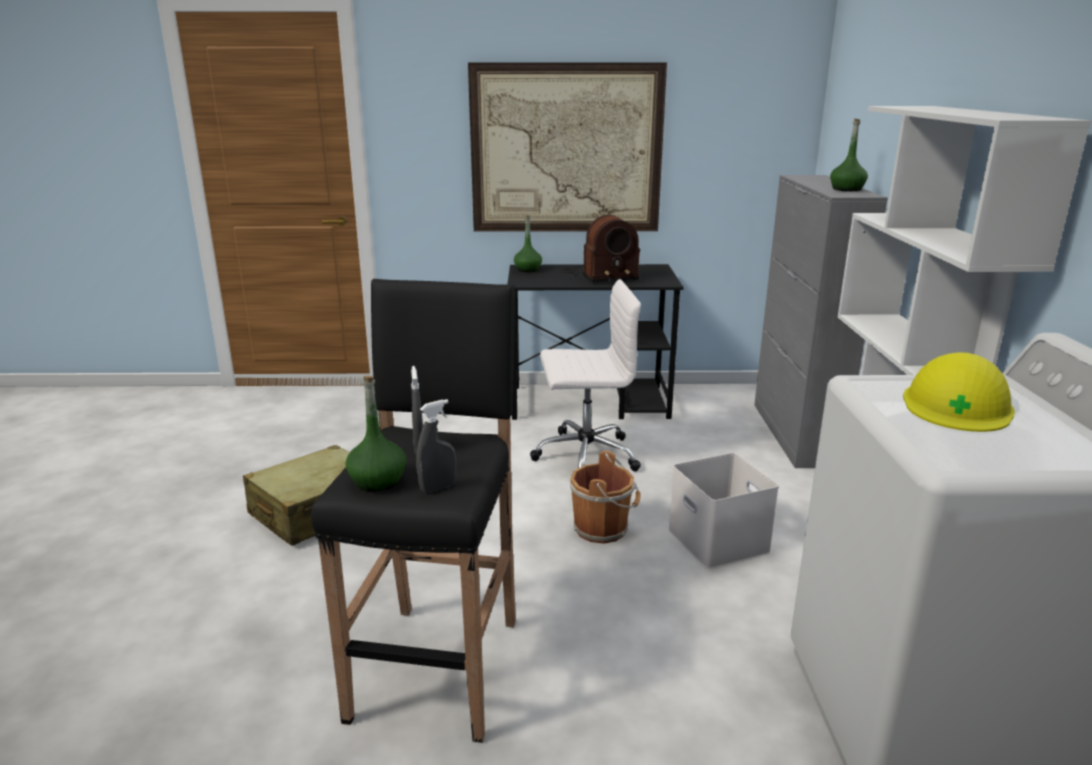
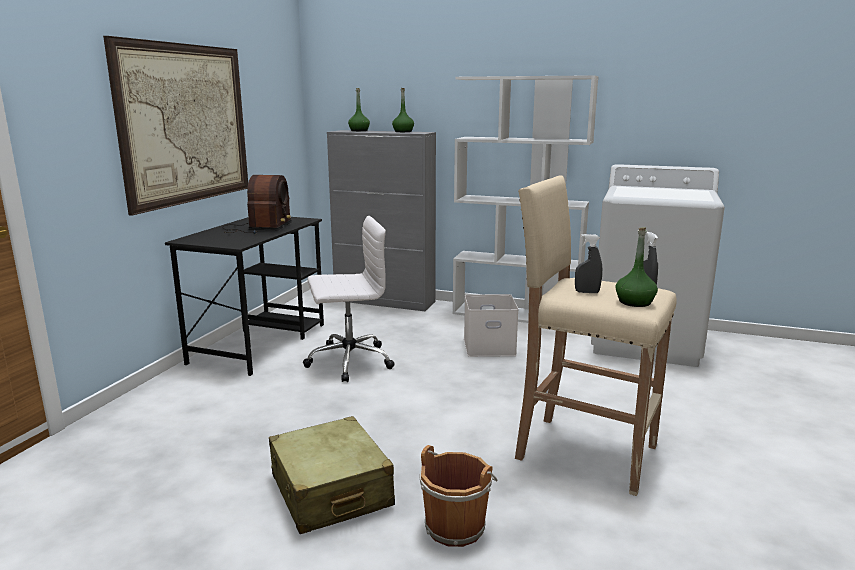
camera: 70 degrees left, 5 degrees down
black stool [311,279,516,743] -> beige stool [515,175,677,496]
green bottle [514,215,542,272] -> green bottle moved to [348,88,370,131]
white office chair [530,279,641,472] -> white office chair turned 60 degrees clockwise [303,216,395,382]
brown bucket [570,451,641,544] -> brown bucket moved to [419,445,498,547]
yellow hard hat [903,352,1015,432] -> none

